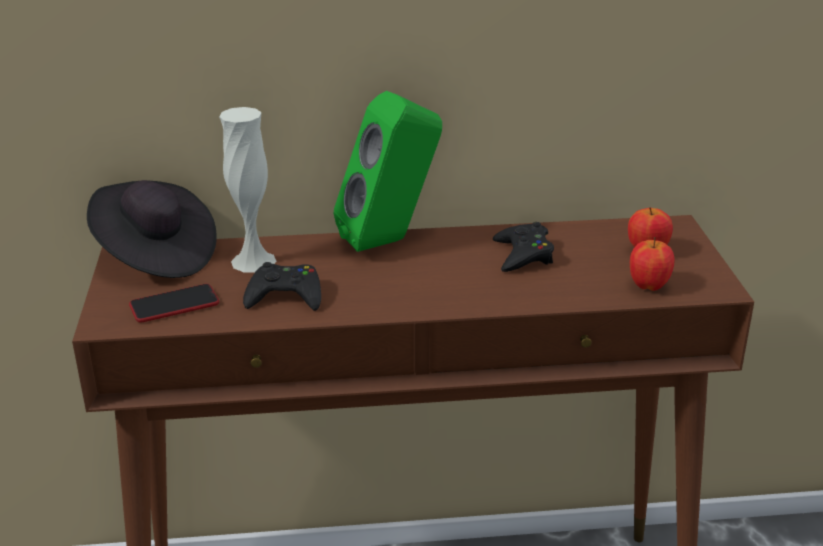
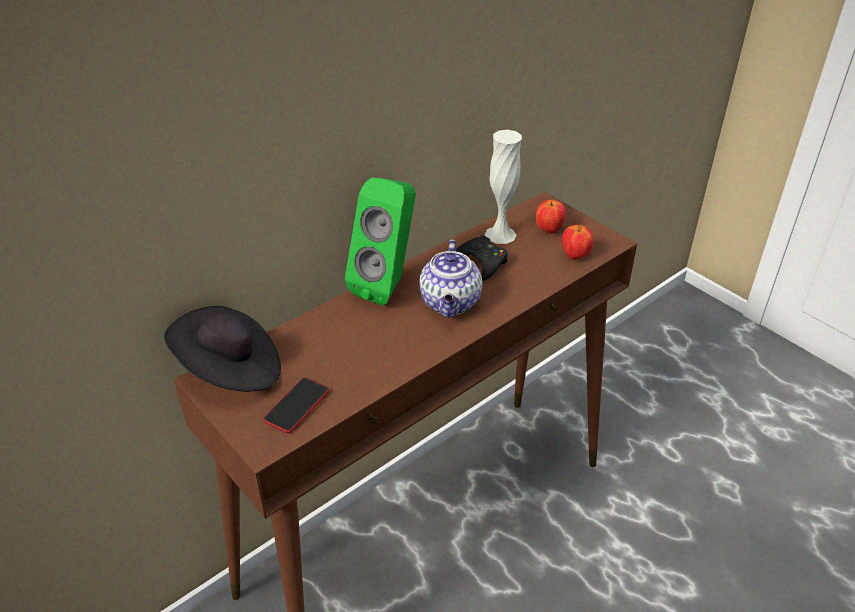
camera: 35 degrees left, 10 degrees up
white vase [219,107,277,272] -> white vase moved to [485,130,522,244]
black game controller [243,262,321,311] -> none
none -> teapot [419,240,482,317]

